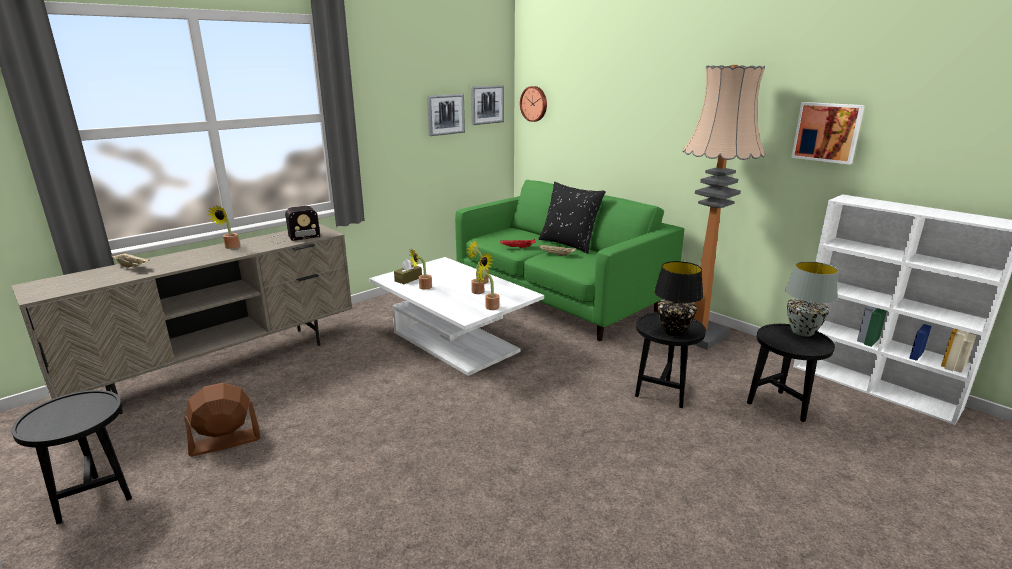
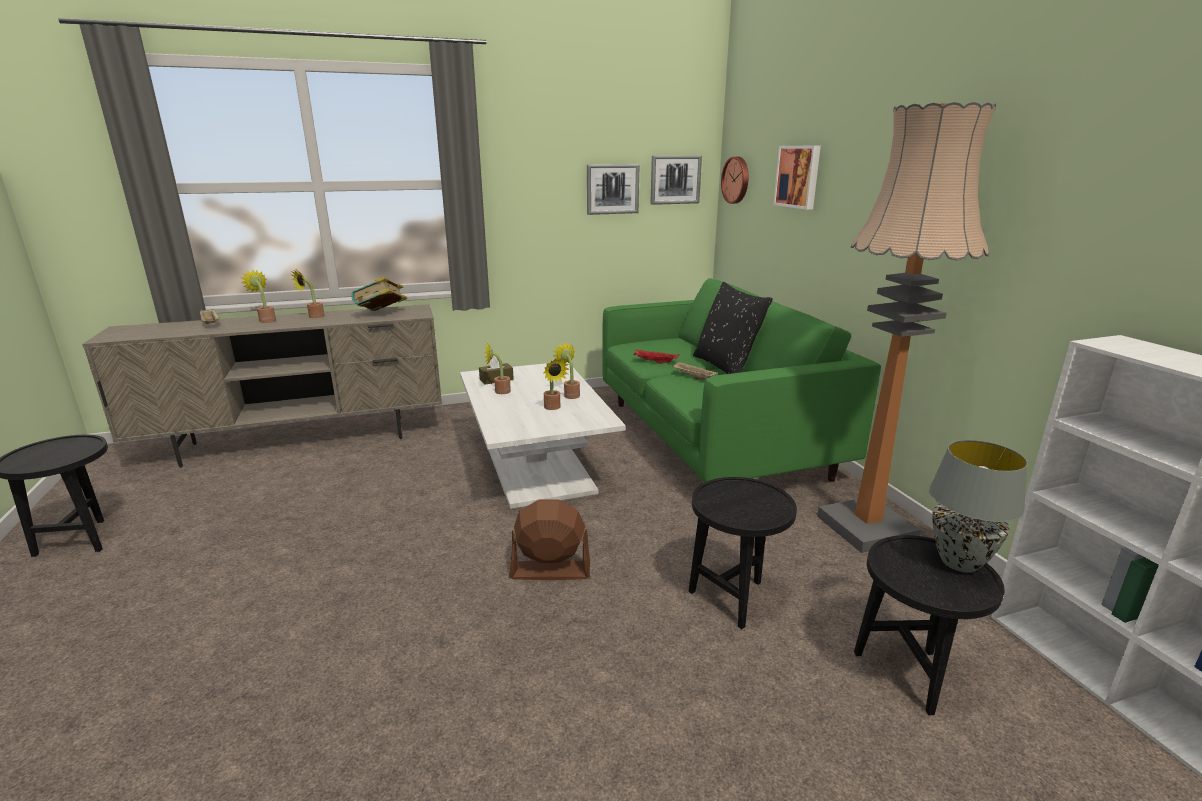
camera: 25 degrees right, 0 degrees up
brown fan [184,383,260,456] -> brown fan moved to [509,499,590,580]
radio [270,206,320,243] -> book [351,277,407,311]
potted plant [476,264,499,310] -> potted plant moved to [241,270,276,323]
black table lamp [654,261,703,336] -> none
picture [791,102,865,165] -> picture moved to [773,145,821,210]

